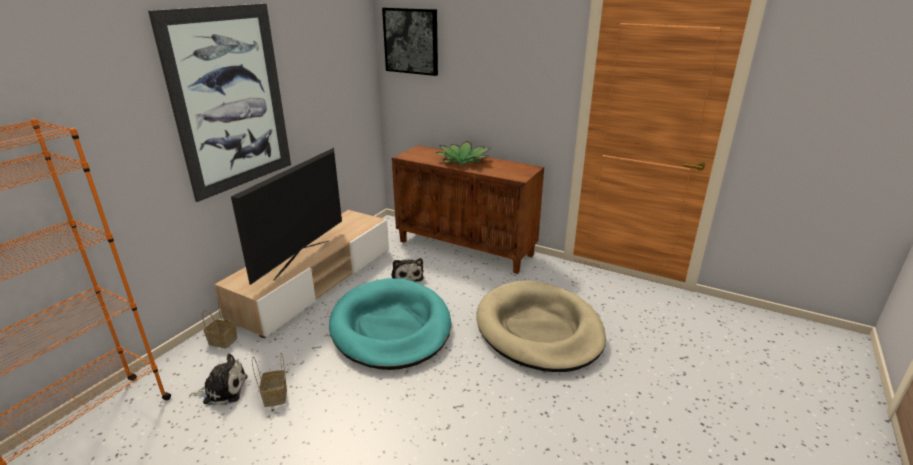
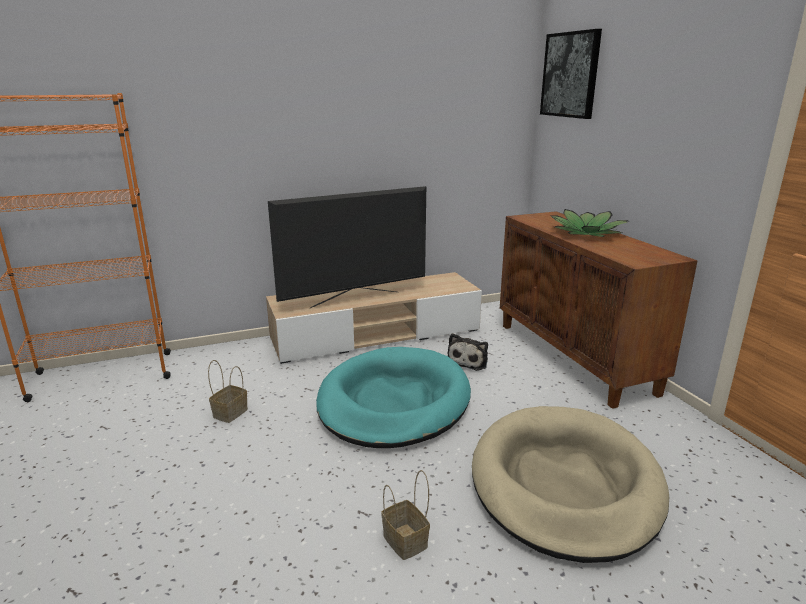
camera: 40 degrees right, 5 degrees down
picture [148,4,291,202] -> none
plush toy [189,354,248,405] -> none
basket [202,297,238,348] -> basket moved to [381,470,430,560]

